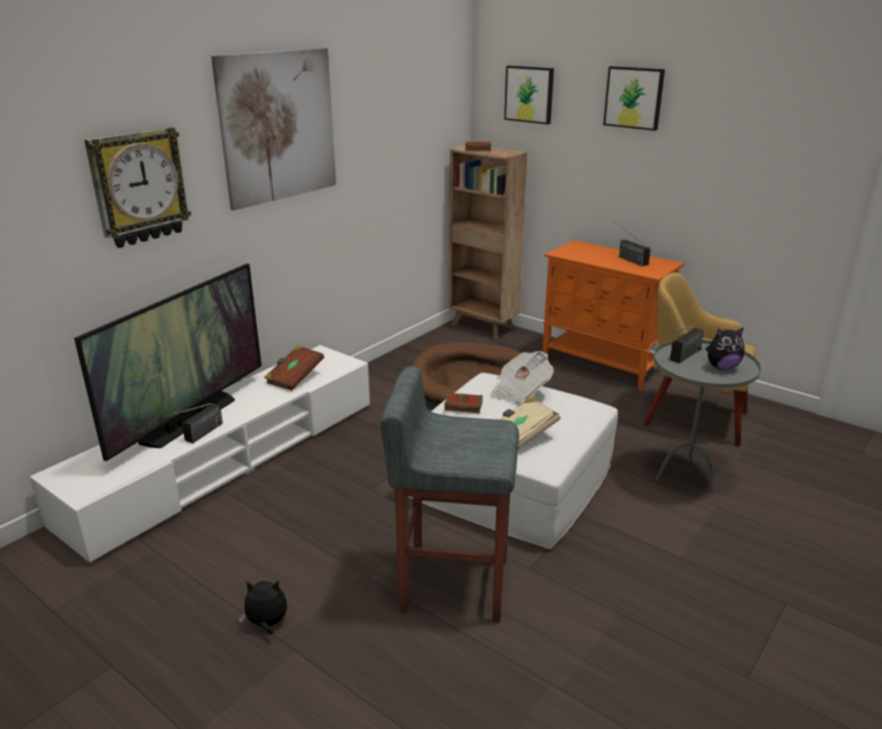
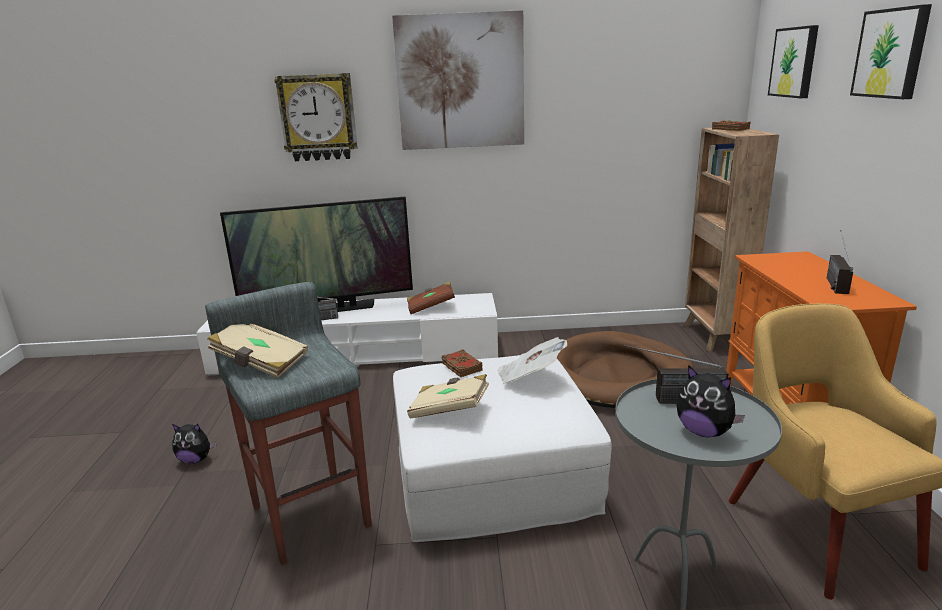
camera: 50 degrees right, 5 degrees down
plush toy [238,580,287,634] -> plush toy turned 135 degrees clockwise [172,424,216,464]
none -> beige book [208,324,308,378]

